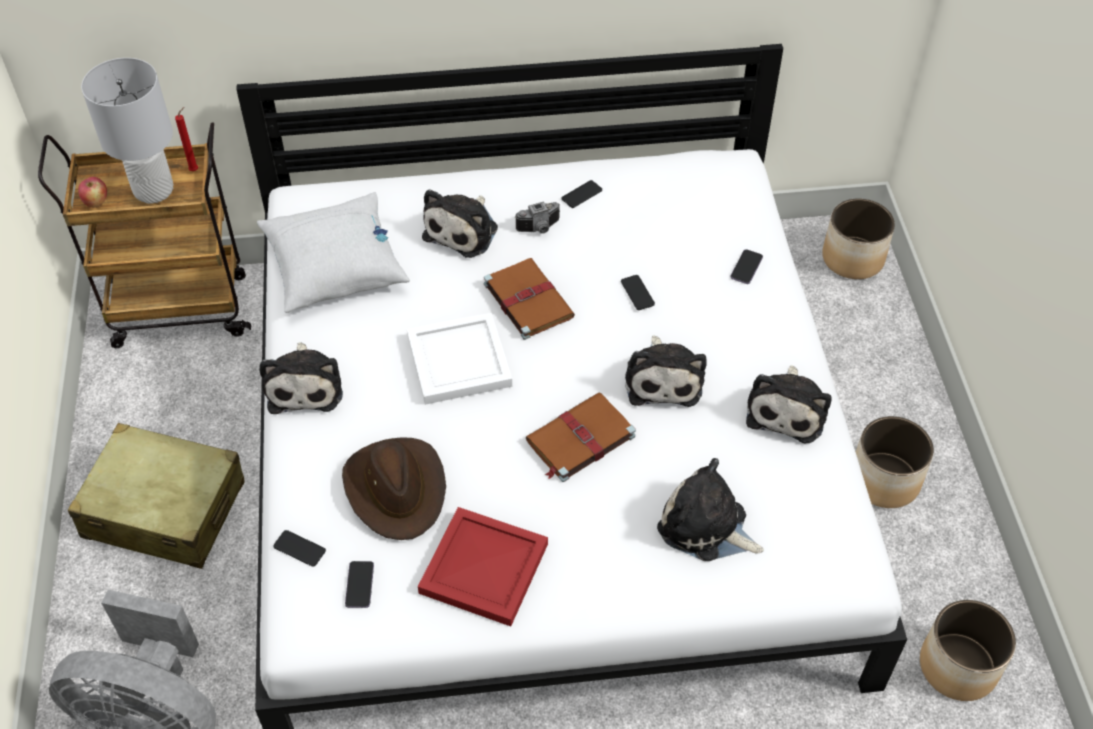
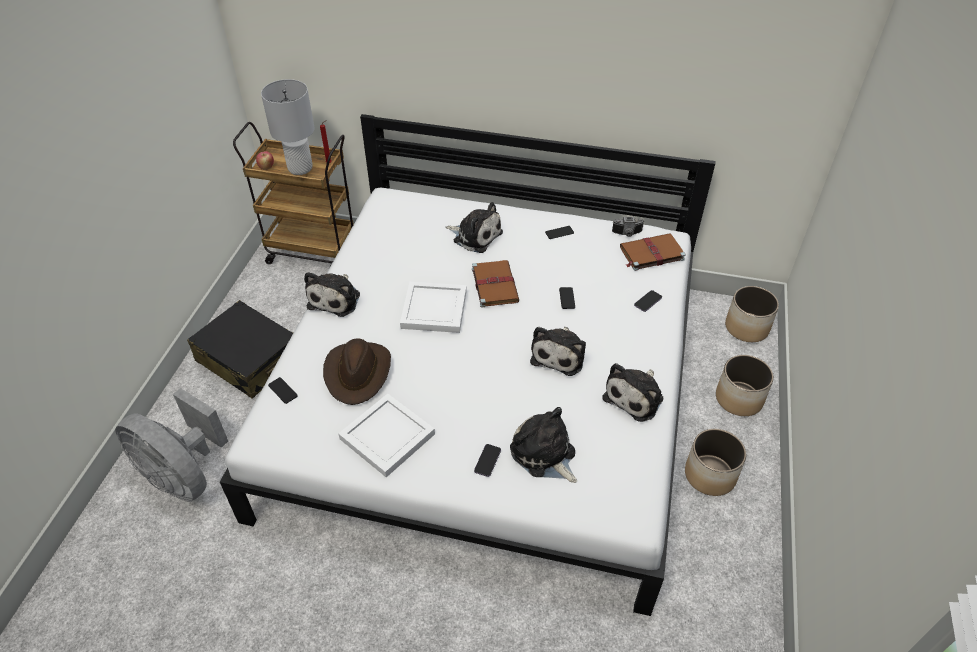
camera: 20 degrees right, 5 degrees down
beige suitcase [68,423,244,569] -> black suitcase [187,300,293,399]
grey pillow [257,192,410,313] -> none
phone [345,561,374,608] -> phone moved to [474,444,501,477]
red tray [418,507,548,626] -> white tray [338,394,435,477]
plush toy [422,189,498,258] -> plush toy turned 105 degrees counterclockwise [445,202,503,253]
camera [515,201,560,234] -> camera moved to [612,217,644,237]
brown book [526,392,636,482] -> brown book moved to [620,233,686,271]
planter [920,600,1016,701] -> planter moved to [716,355,774,416]

